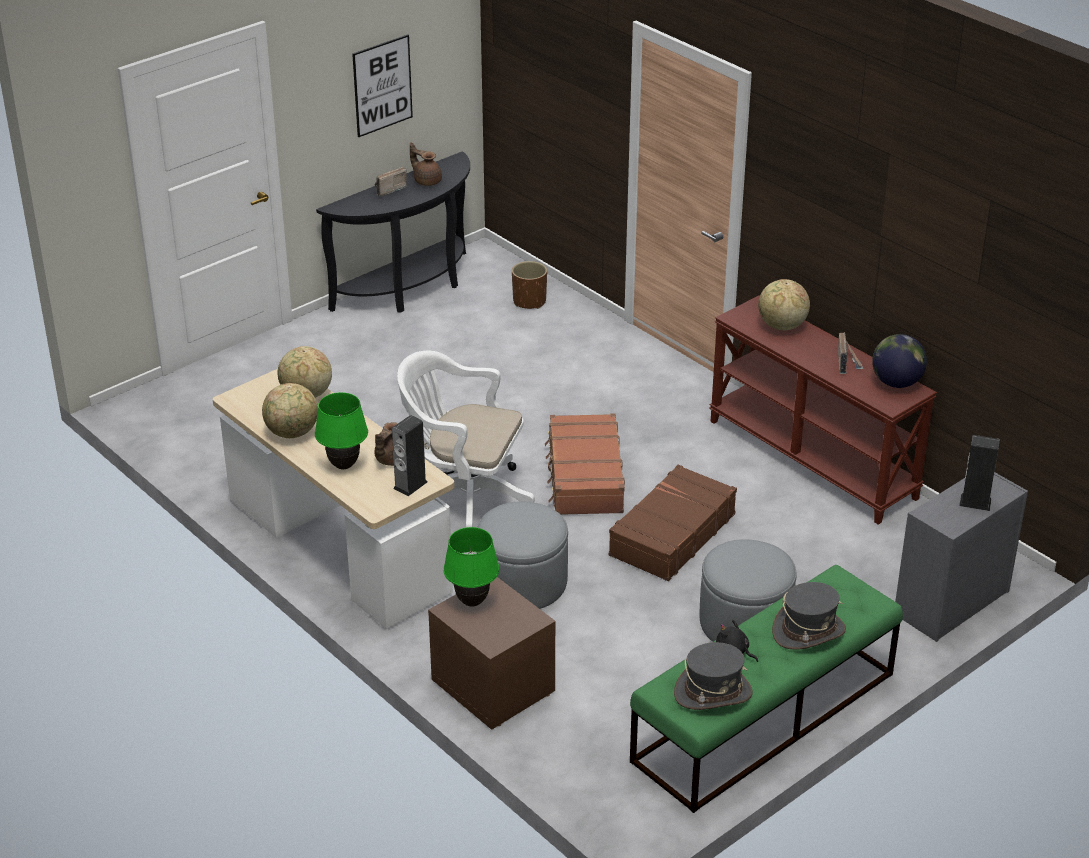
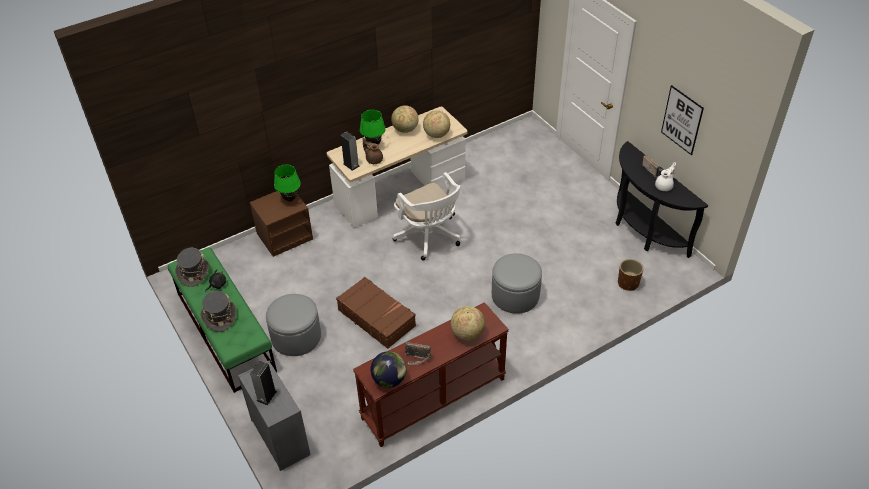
camera: 100 degrees right, 10 degrees up
white office chair [397,351,535,527] -> white office chair turned 120 degrees clockwise [393,172,461,260]
brown teapot [410,142,442,186] -> white teapot [655,162,676,191]
grey ottoman [476,501,568,609] -> grey ottoman moved to [492,253,542,314]
brown suitcase [545,413,625,515] -> none

